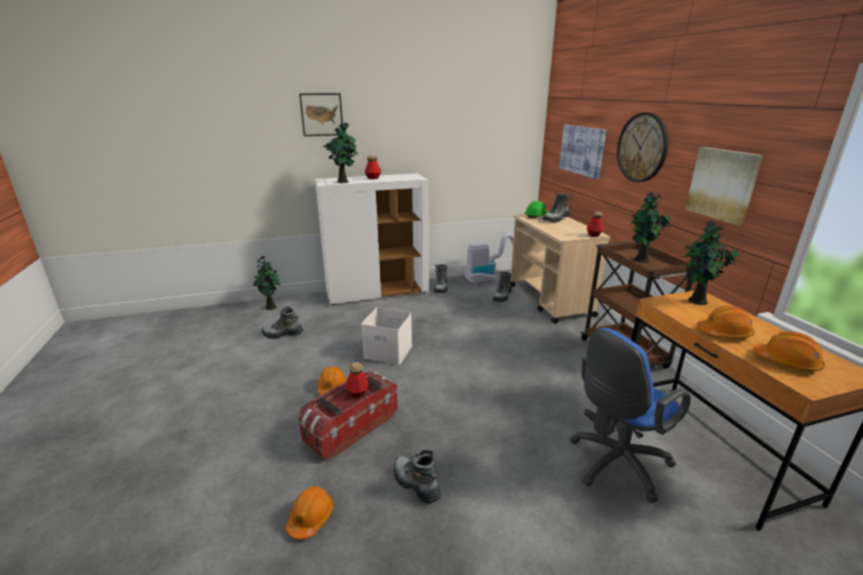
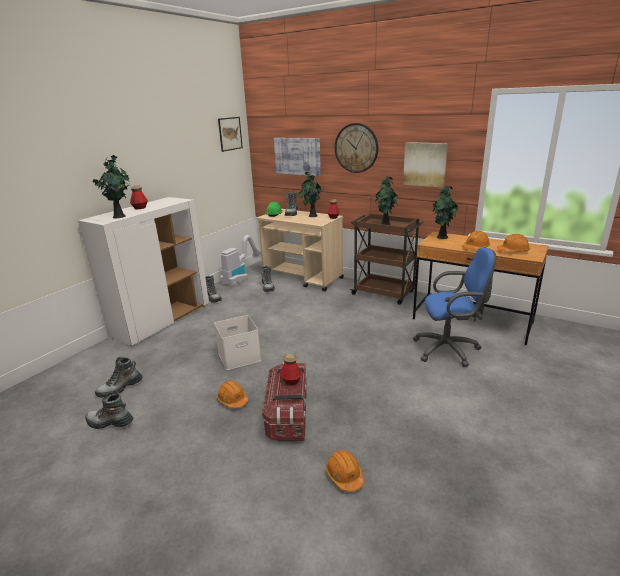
camera: 40 degrees left, 0 degrees up
potted plant [253,256,280,310] -> potted plant moved to [298,172,323,217]
picture [299,93,343,136] -> picture moved to [218,117,243,152]
boot [394,450,441,504] -> boot moved to [85,390,133,429]
blue office chair [570,328,691,503] -> blue office chair turned 105 degrees counterclockwise [413,248,496,367]

